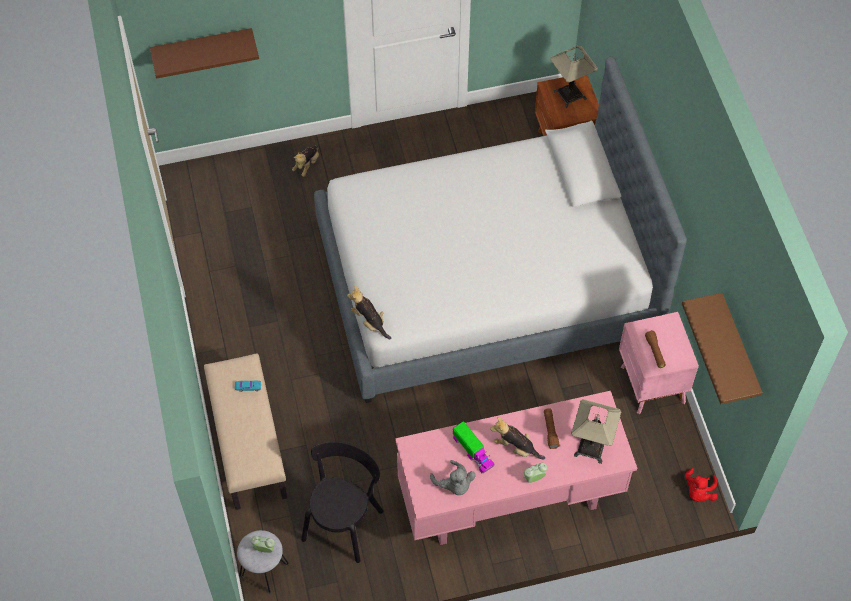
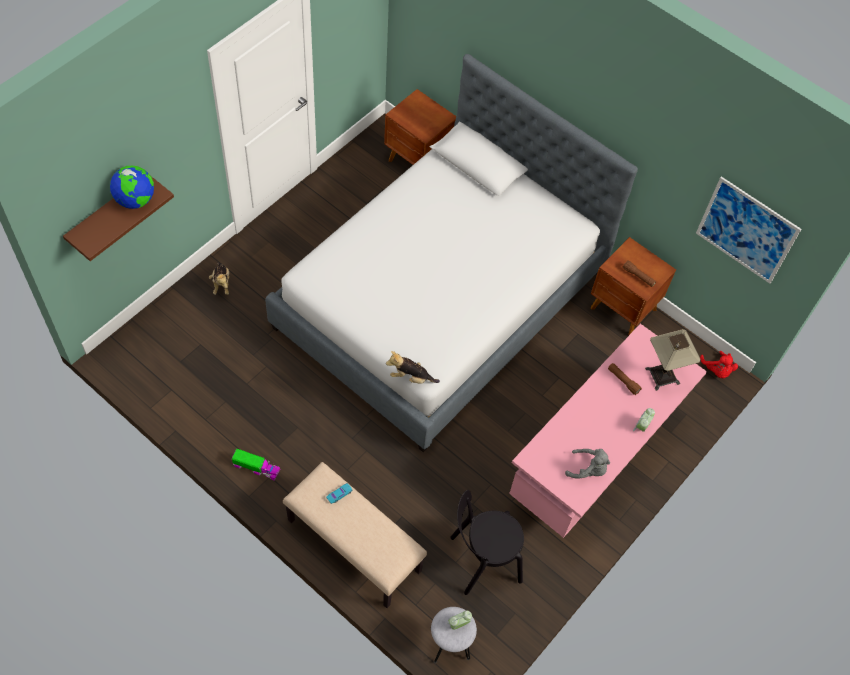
camera: 40 degrees left, 0 degrees up
black chair [301,442,383,563] -> black chair turned 90 degrees counterclockwise [450,490,524,595]
toy truck [453,421,495,473] -> toy truck moved to [232,449,280,480]
plush toy [490,417,545,460] -> none
table lamp [550,45,598,108] -> none
pink nightstand [619,312,699,414] -> brown nightstand [591,237,676,335]
brown shelf [682,293,763,404] -> picture [696,177,801,283]
none -> globe [110,166,154,209]

